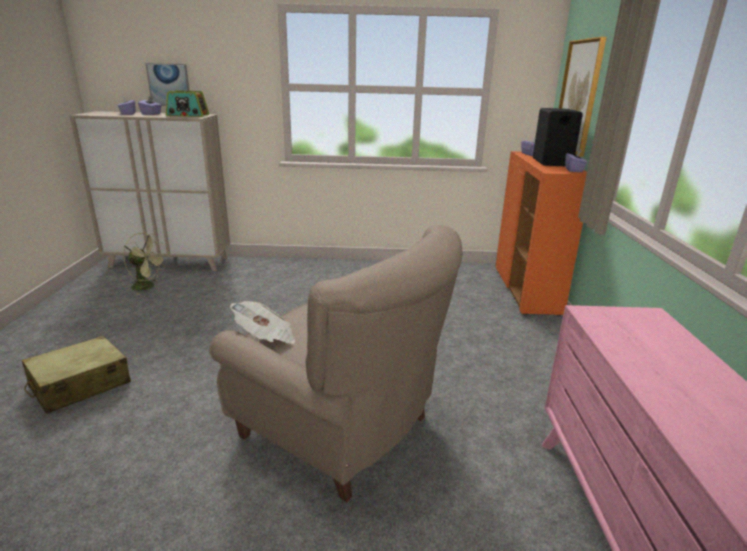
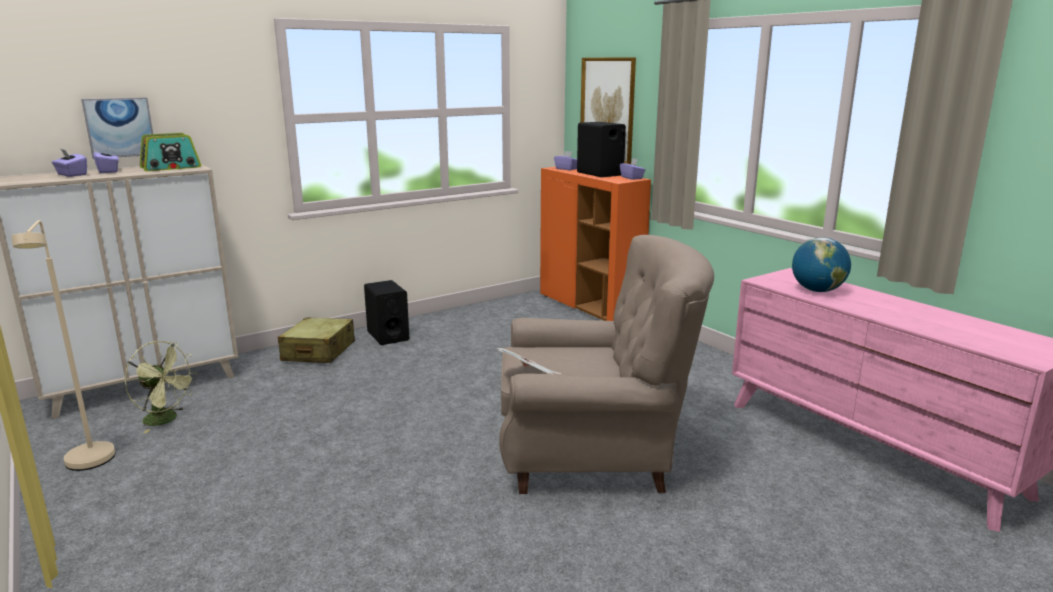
camera: 35 degrees left, 5 degrees down
beige suitcase [22,336,131,414] -> beige suitcase moved to [278,317,355,363]
green fan [124,233,167,295] -> green fan turned 45 degrees clockwise [125,341,198,433]
none -> beige floor lamp [12,220,115,471]
none -> black speaker [364,280,409,345]
none -> globe [792,237,851,292]

